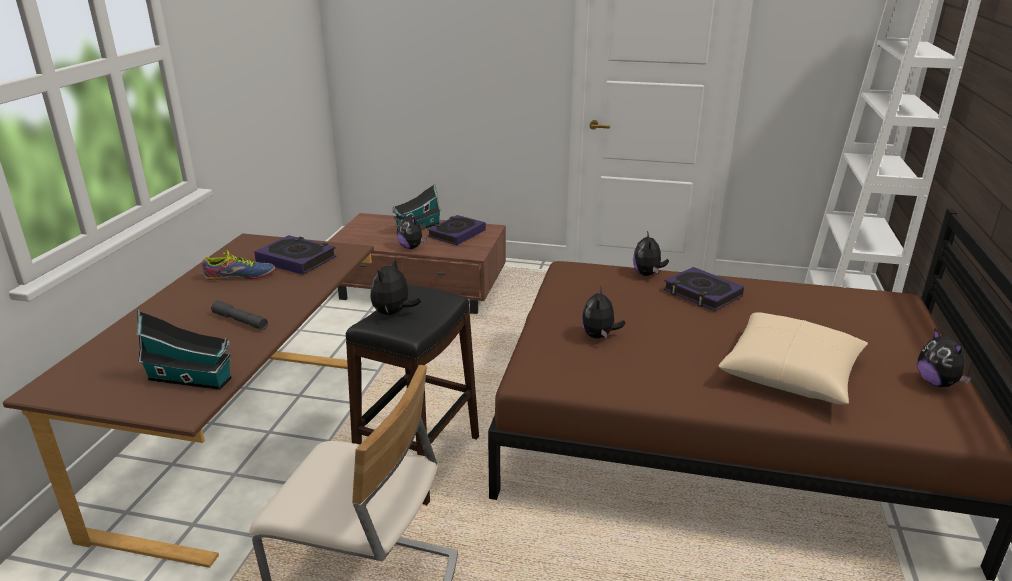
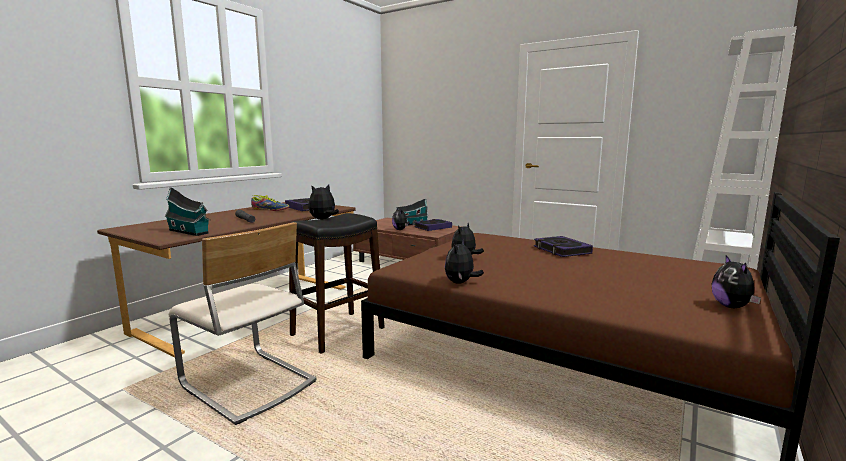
camera: 20 degrees right, 15 degrees down
plush toy [633,231,669,276] -> plush toy moved to [445,239,484,284]
beige pillow [719,313,868,405] -> none

